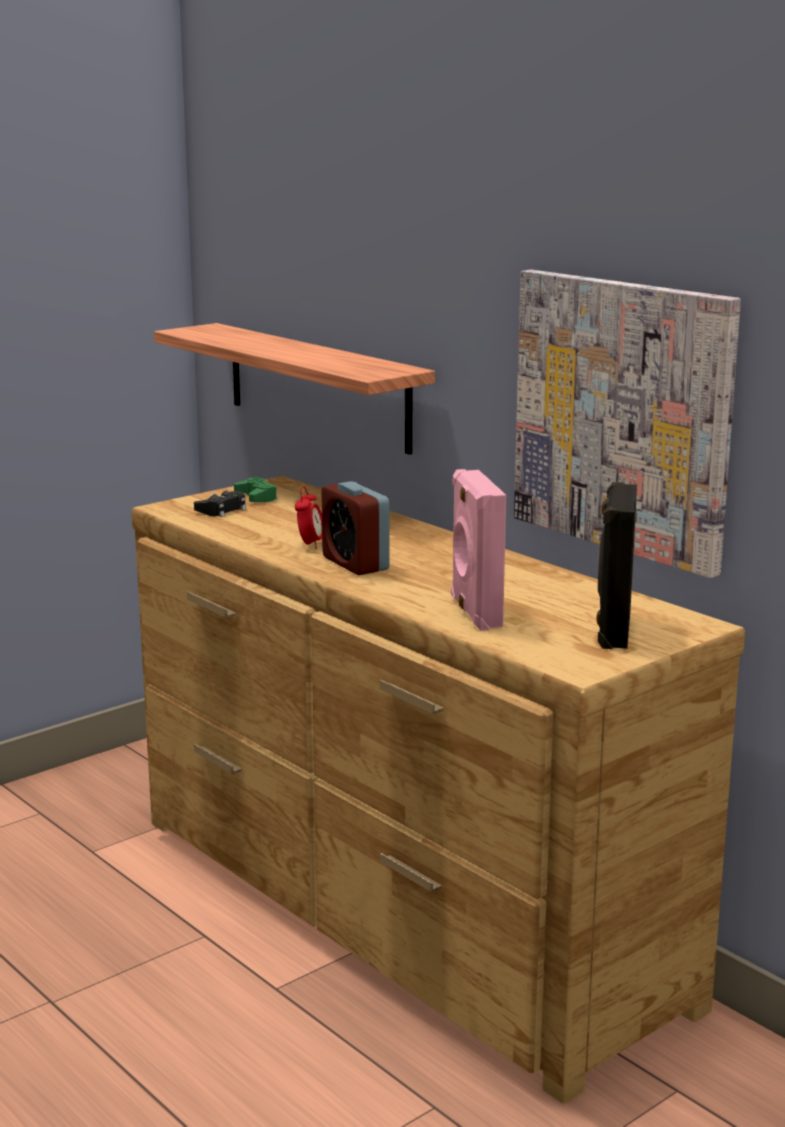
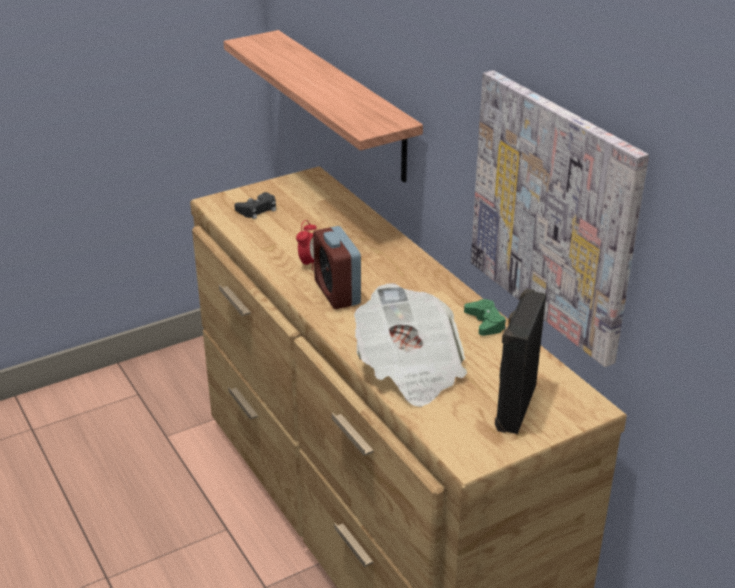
camera: 10 degrees right, 15 degrees up
green game controller [234,477,278,502] -> green game controller moved to [464,299,506,336]
pink speaker [451,469,506,630] -> newspaper [354,283,467,407]

